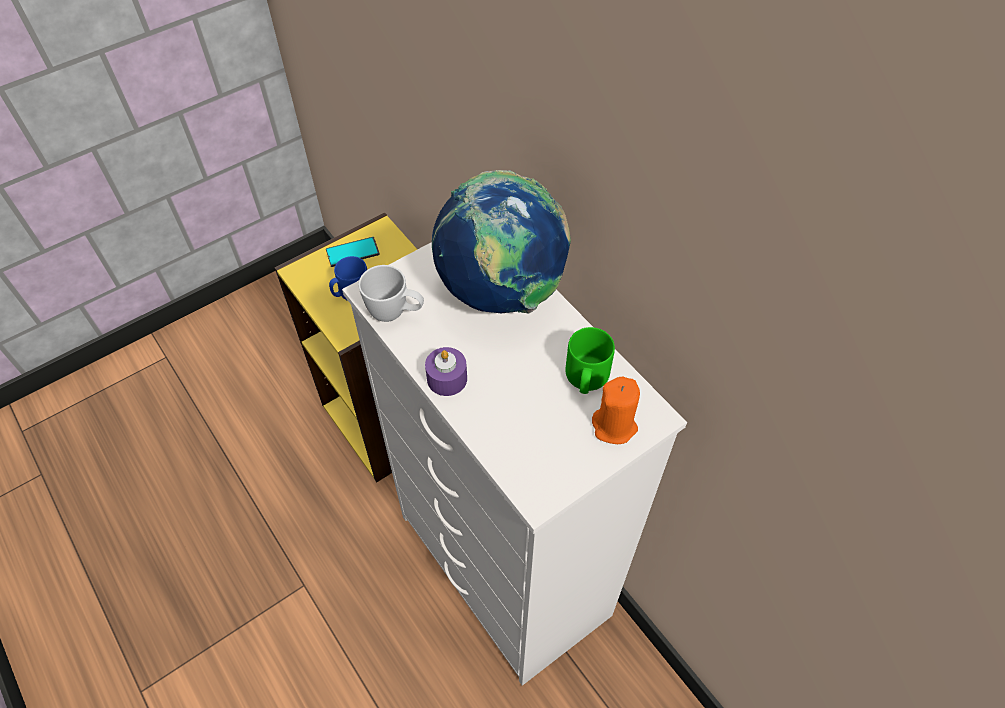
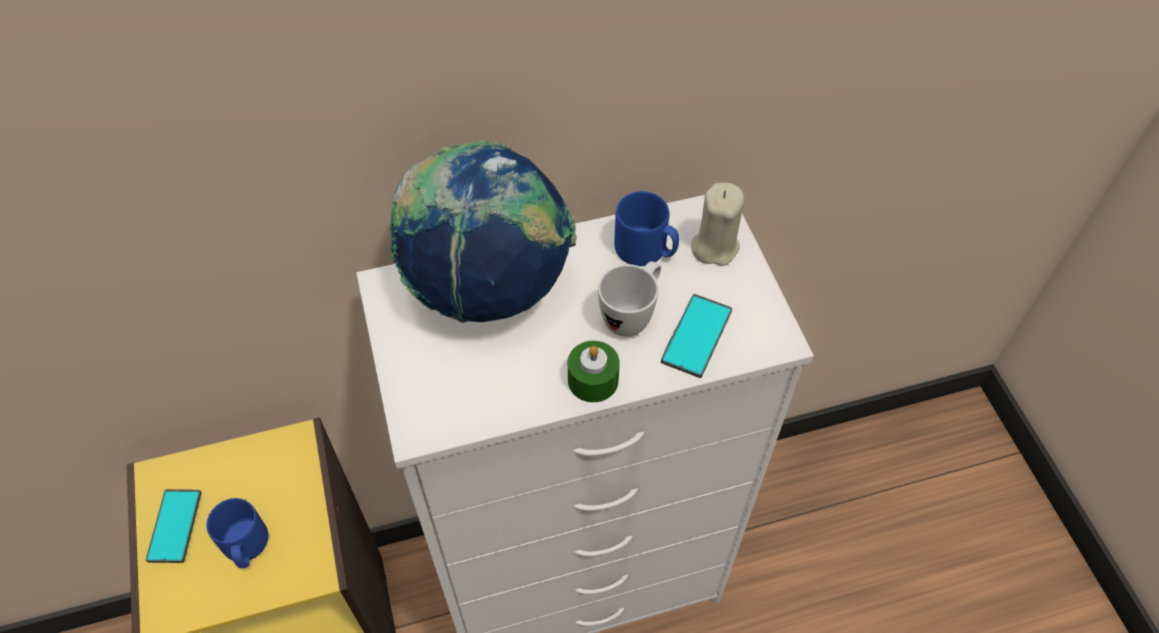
camera: 70 degrees left, 0 degrees up
white mug [358,265,424,322] -> white mug moved to [598,261,661,337]
purple candle [425,347,467,396] -> green candle [568,341,620,402]
green mug [565,327,615,394] -> blue mug [614,191,679,266]
orange candle [592,377,640,444] -> beige candle [691,183,744,266]
none -> phone [661,294,732,378]

